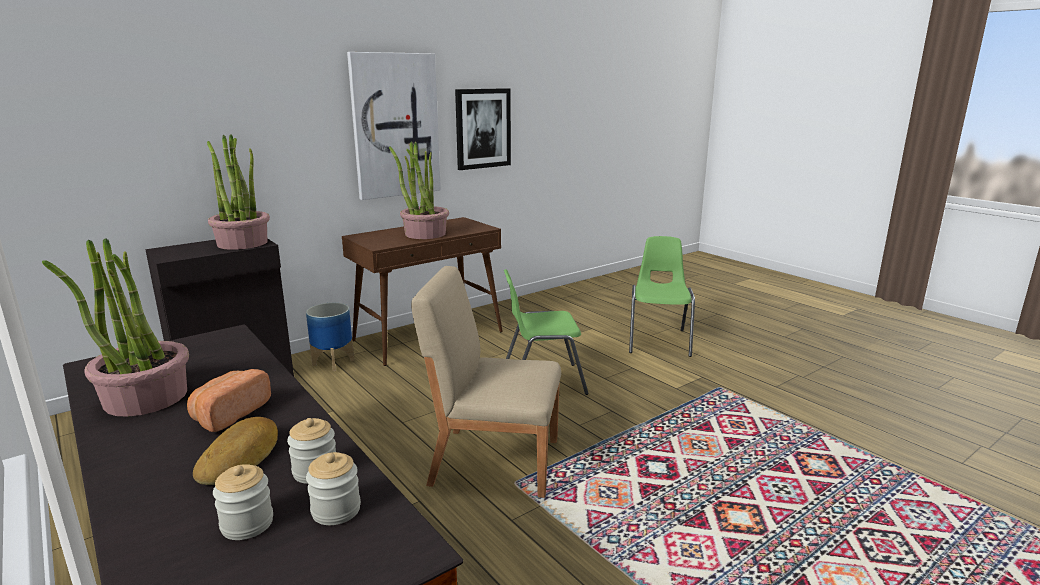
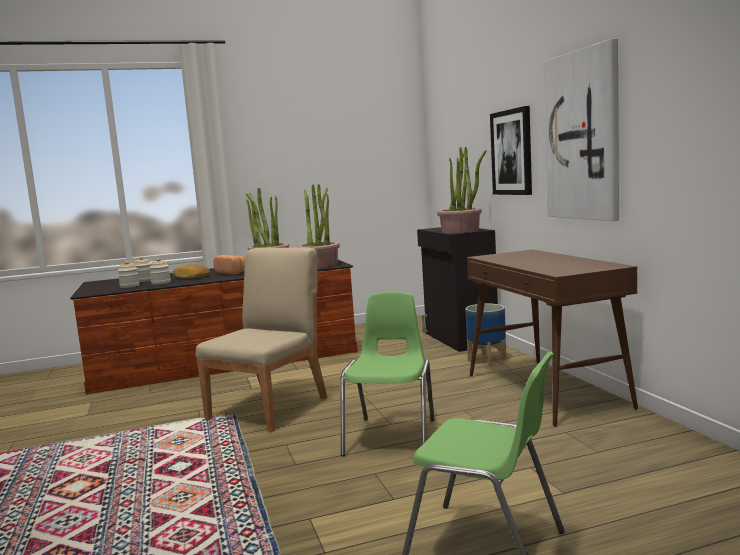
camera: 110 degrees right, 10 degrees down
potted plant [389,141,449,239] -> potted plant moved to [297,184,340,268]
picture [455,88,511,170] -> picture moved to [490,106,532,195]

